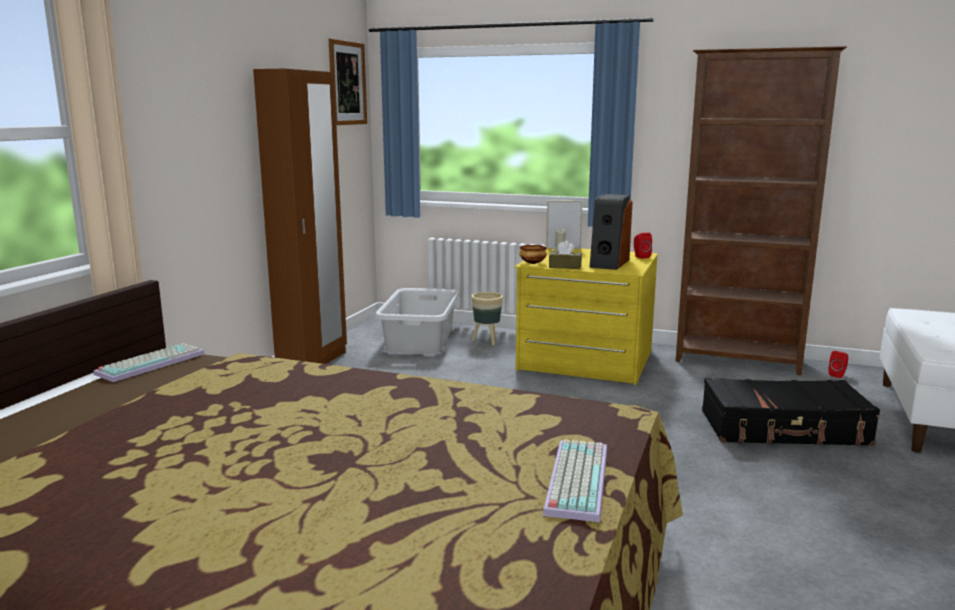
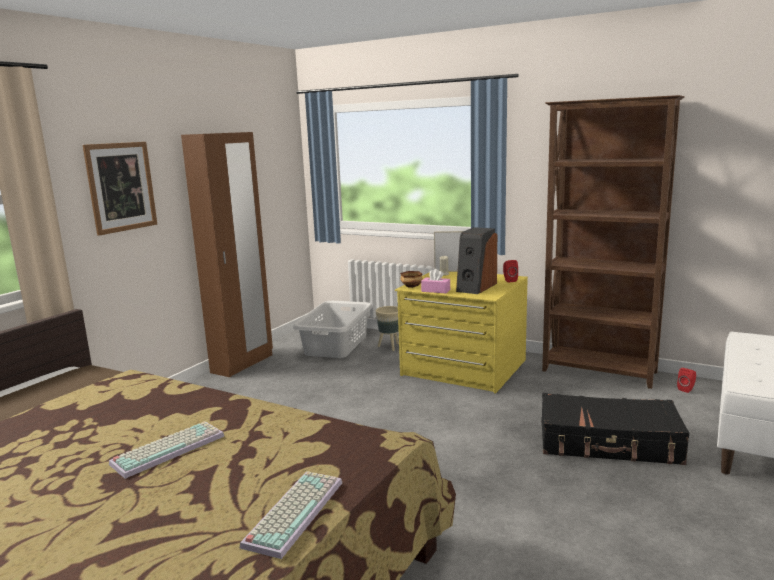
camera: 10 degrees right, 0 degrees up
keyboard [93,343,205,382] -> keyboard moved to [109,422,224,479]
picture [329,39,367,125] -> picture moved to [83,142,157,236]
brown tissue box [549,240,582,269] -> pink tissue box [421,269,450,293]

